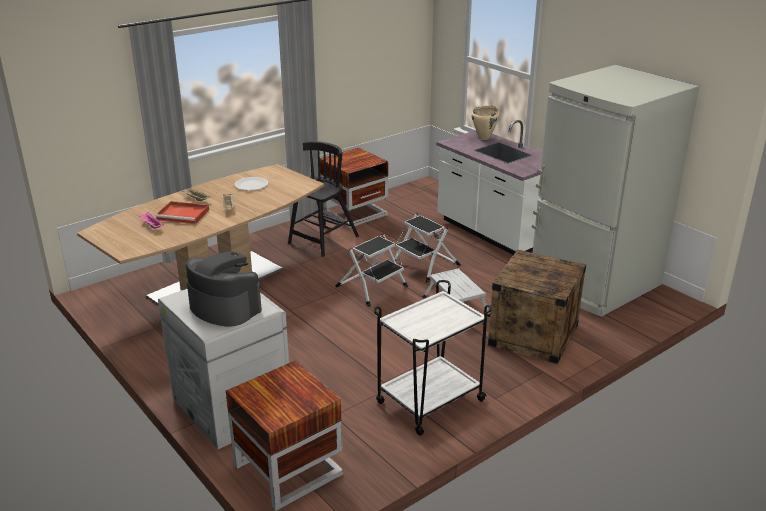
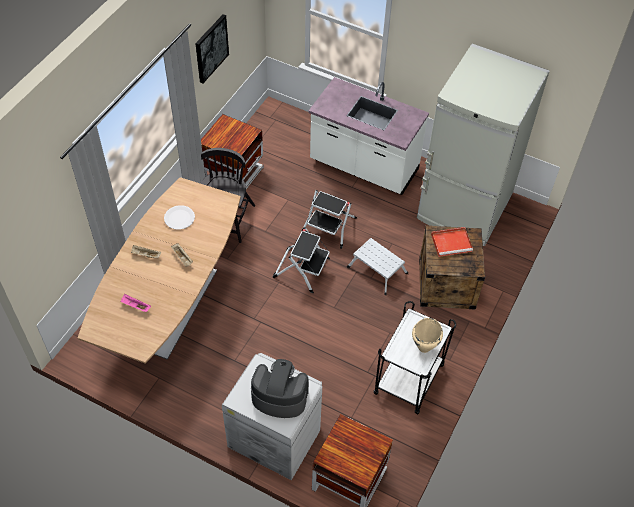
camera: 25 degrees left, 25 degrees up
red tray [156,201,209,224] -> red tray moved to [431,227,473,257]
beige cooking pot [471,106,500,140] -> beige cooking pot moved to [412,318,443,353]
none -> picture [195,14,229,84]

